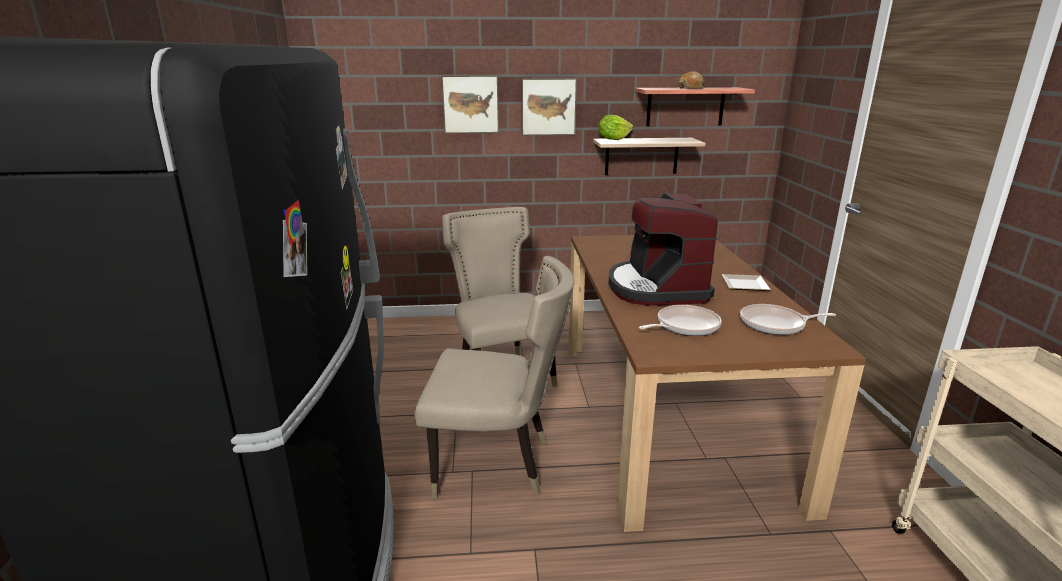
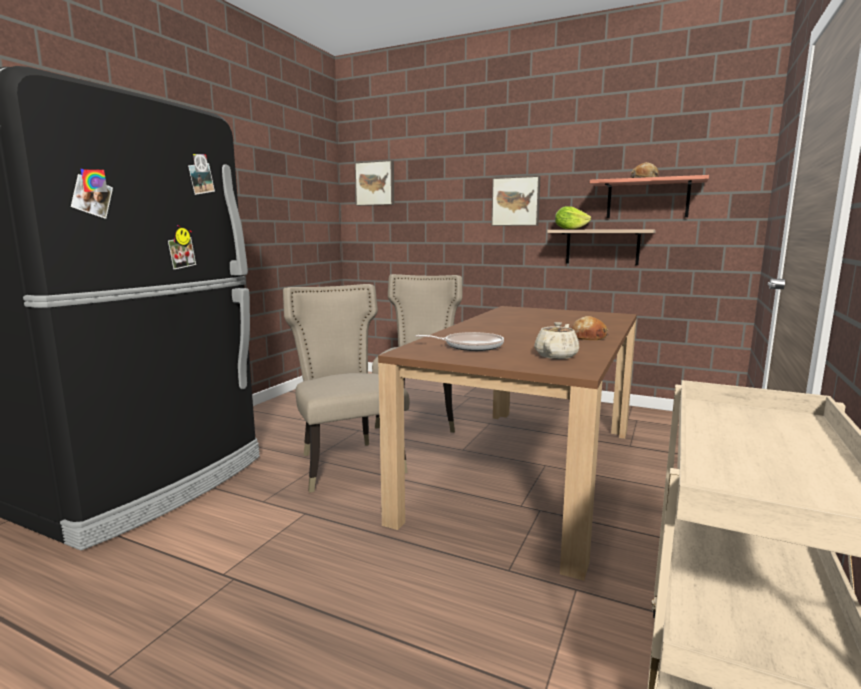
camera: 30 degrees right, 10 degrees down
beige chair [415,256,574,499] -> beige chair turned 150 degrees counterclockwise [283,284,410,493]
picture [441,75,499,134] -> picture moved to [355,160,394,206]
coffee machine [609,193,718,306] -> none
plate [722,274,771,291] -> bread [571,316,609,340]
frying pan [740,304,836,335] -> beige teapot [534,322,579,359]

